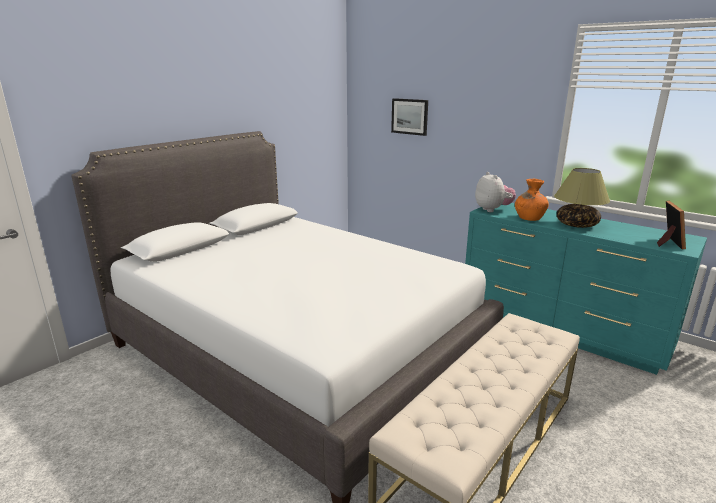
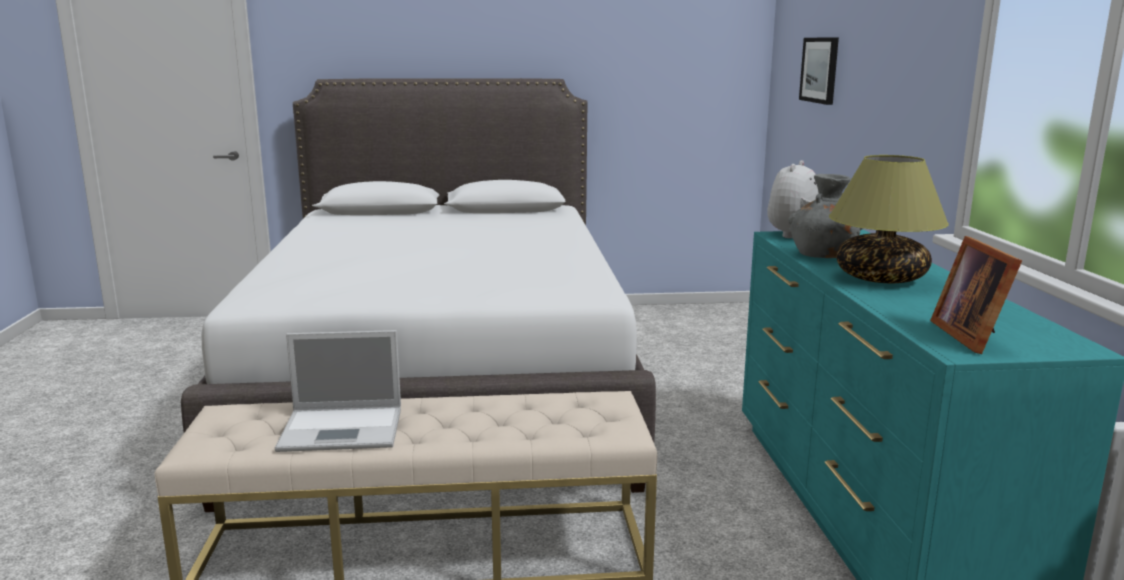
camera: 45 degrees right, 5 degrees down
orange vase [515,179,549,221] -> grey vase [788,174,863,258]
picture frame [657,201,686,250] -> picture frame turned 120 degrees clockwise [930,236,1022,354]
none -> laptop [275,330,401,452]

